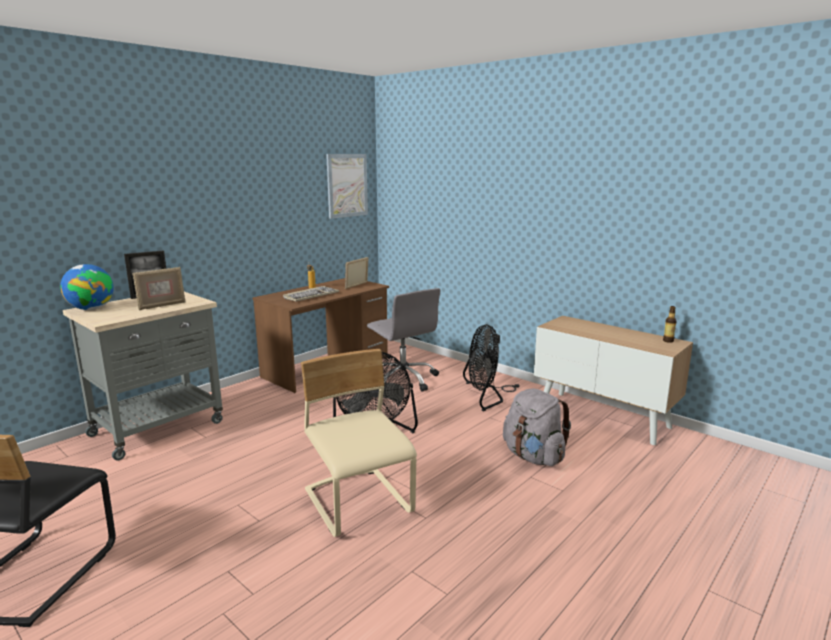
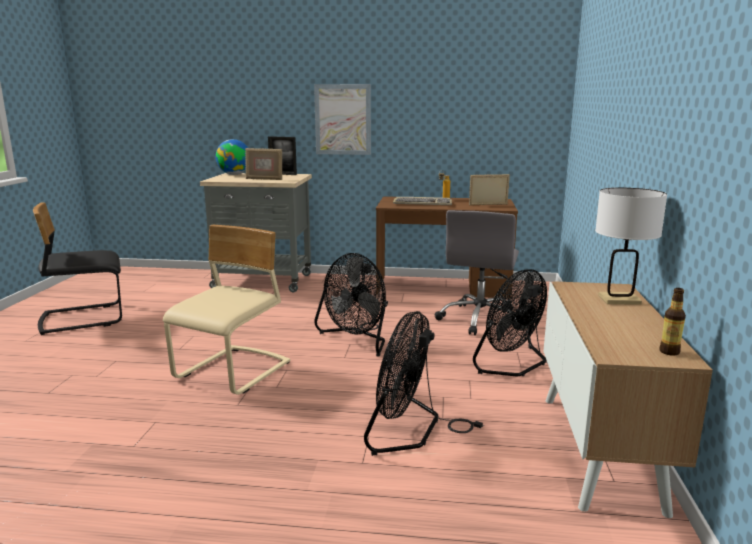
camera: 55 degrees right, 0 degrees up
picture [326,154,368,219] -> picture moved to [314,84,371,155]
grey backpack [503,388,571,466] -> black fan [364,311,483,456]
none -> white table lamp [595,187,667,305]

